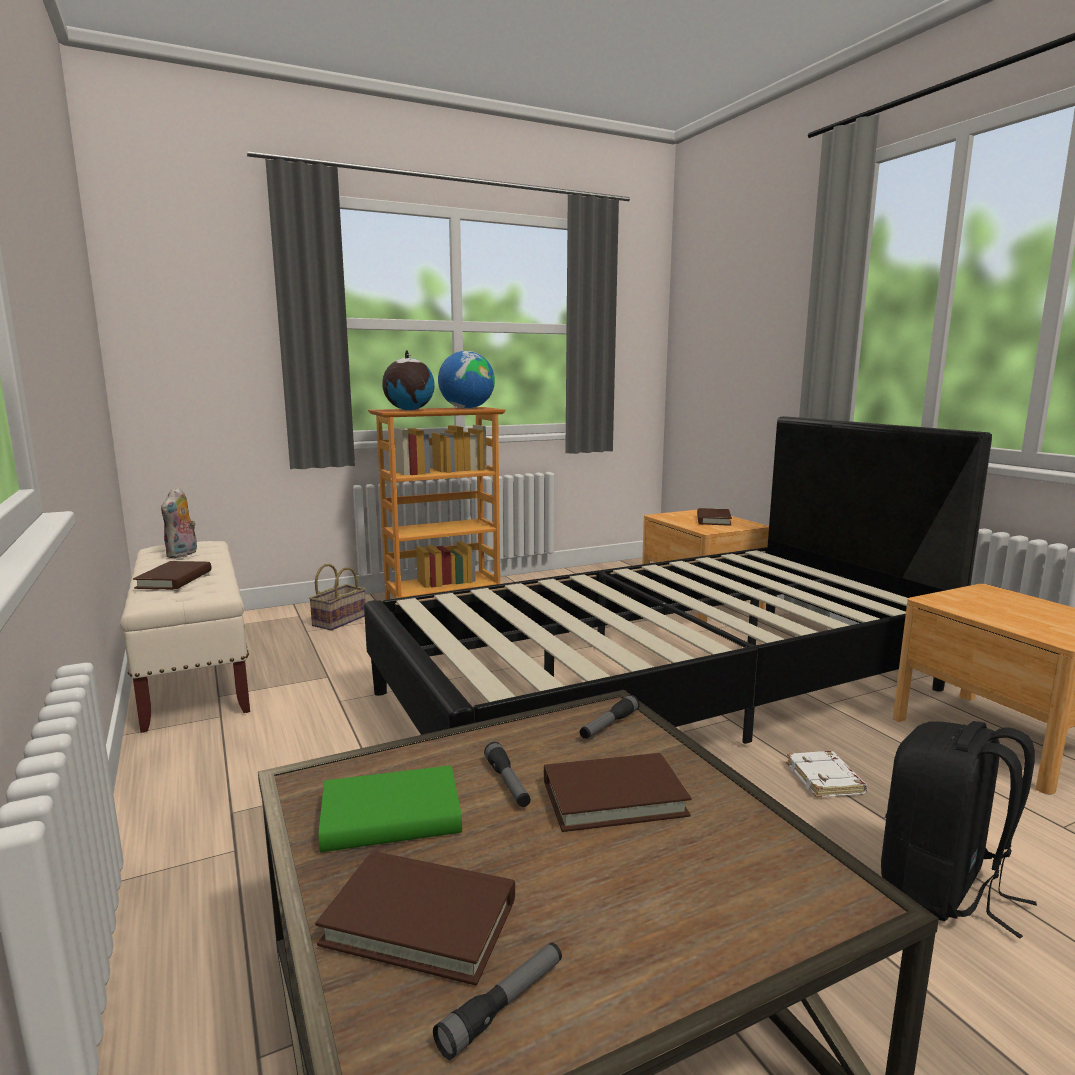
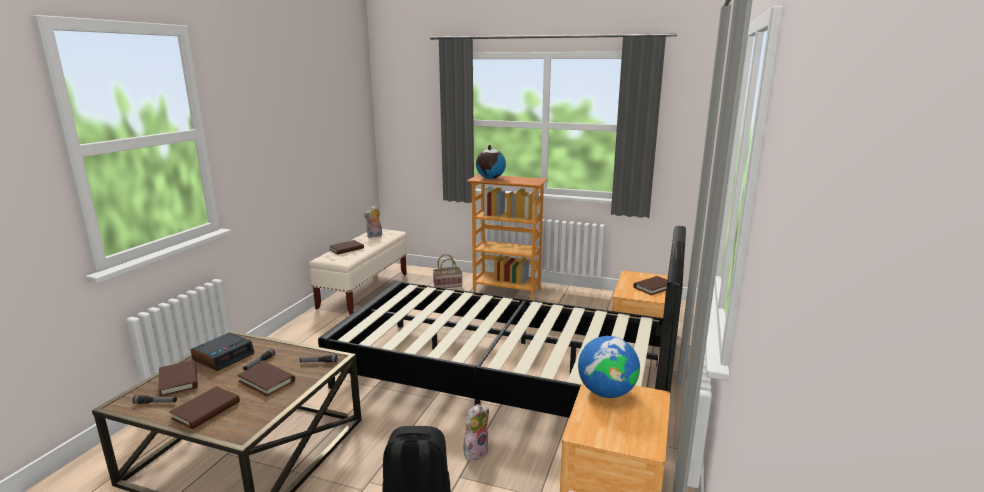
camera: 45 degrees right, 5 degrees up
green book [318,765,462,852] -> alarm clock [191,332,255,371]
globe [438,351,495,409] -> globe moved to [578,336,640,398]
white book [786,751,867,797] -> plush toy [463,404,489,460]
none -> brown book [169,386,240,429]

